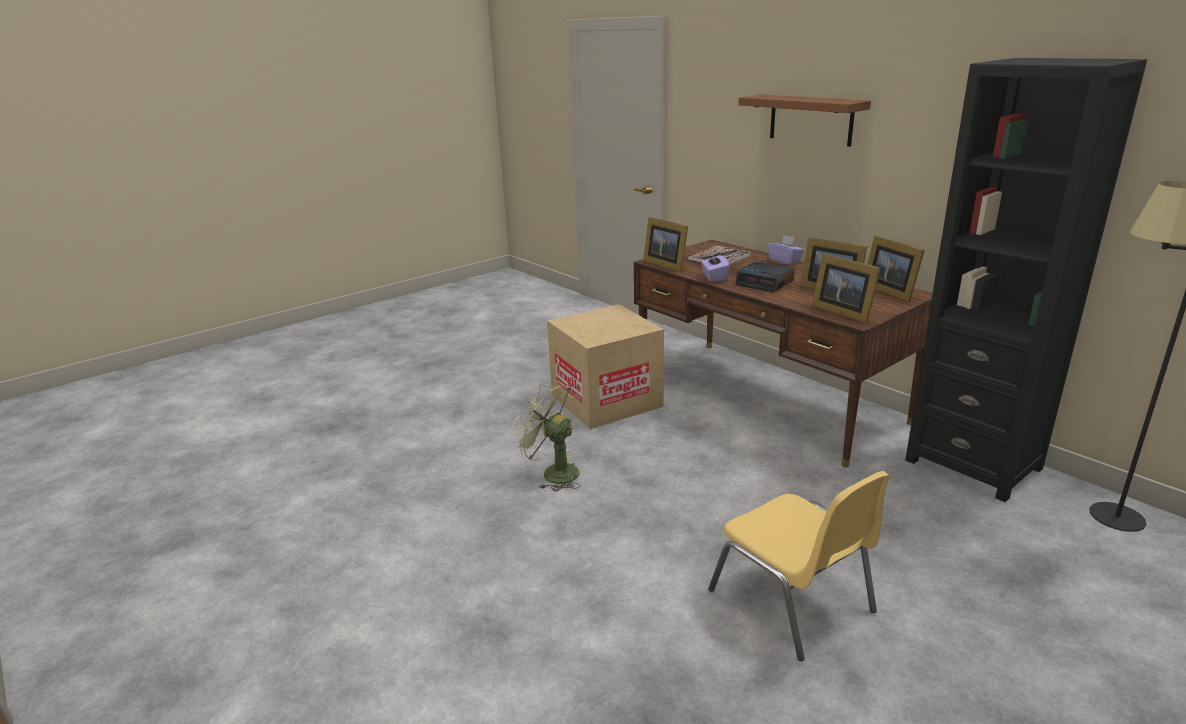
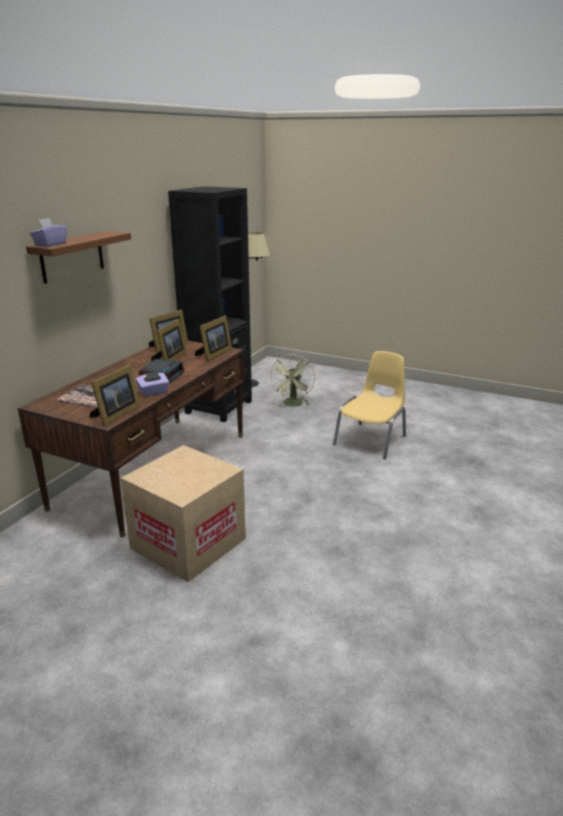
camera: 115 degrees left, 0 degrees up
green fan [513,381,580,492] -> green fan moved to [270,354,315,406]
purple tissue box [767,235,804,265] -> purple tissue box moved to [30,218,67,247]

